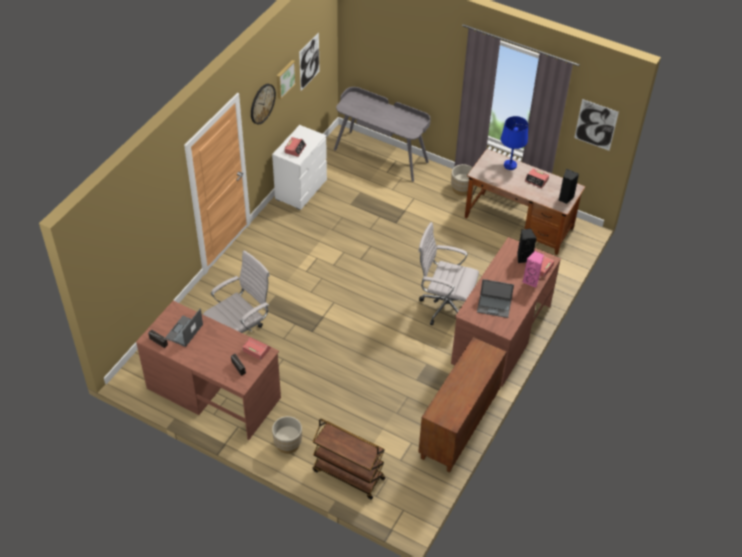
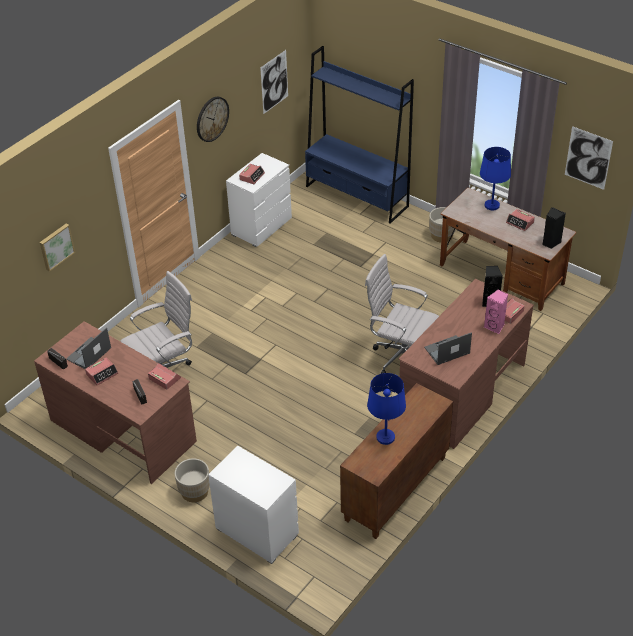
camera: 10 degrees right, 5 degrees down
picture [277,60,296,99] -> picture moved to [40,224,75,272]
brown cart [313,419,385,500] -> white dresser [208,446,299,564]
grey desk [334,87,431,182] -> blue bookcase [305,46,414,224]
laptop [477,279,514,318] -> laptop turned 135 degrees clockwise [424,332,472,365]
none -> alarm clock [85,358,118,385]
none -> blue table lamp [367,373,406,445]

